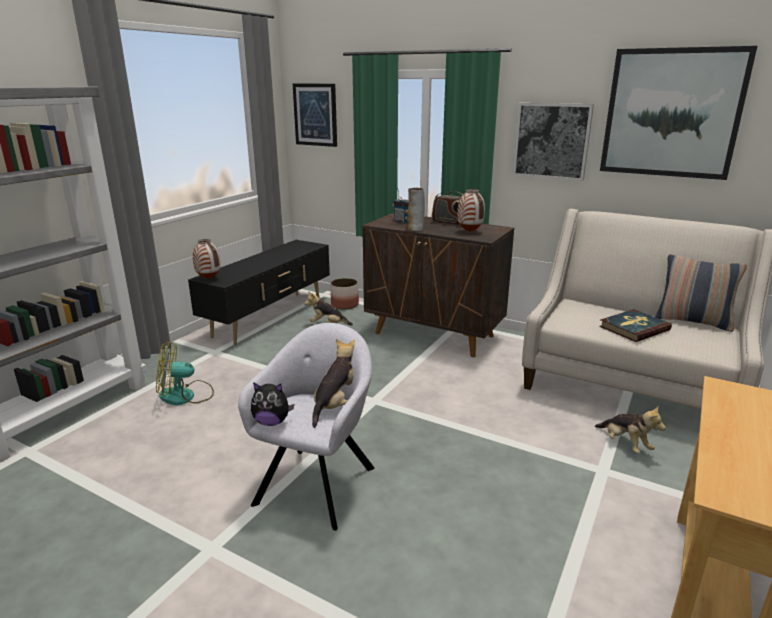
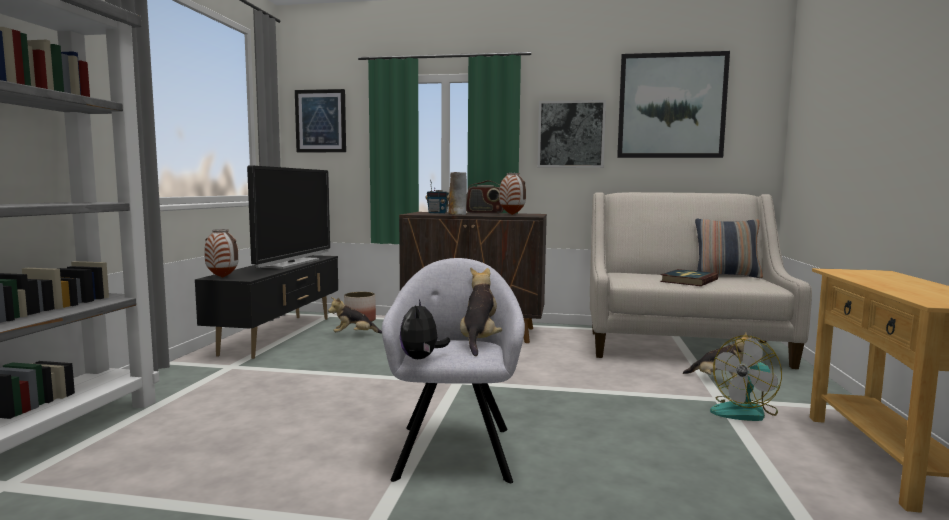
camera: 20 degrees left, 15 degrees down
fan [156,342,214,405] -> fan moved to [710,336,782,421]
plush toy [251,382,294,426] -> plush toy turned 105 degrees clockwise [400,299,450,359]
none -> television [247,166,330,269]

